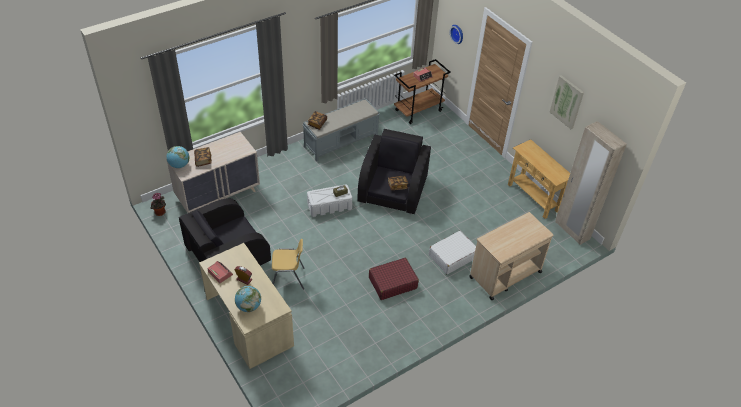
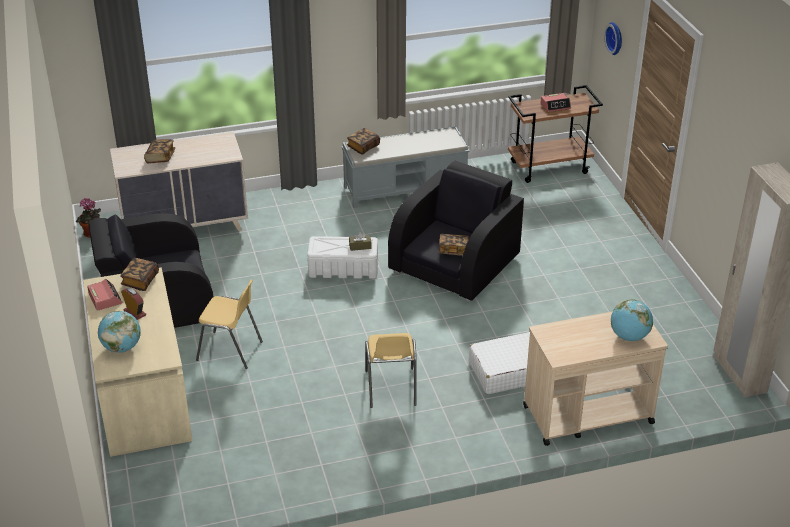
camera: 20 degrees right, 10 degrees down
globe [166,146,189,168] -> globe moved to [611,300,653,341]
red suitcase [369,258,419,300] -> yellow chair [365,333,417,408]
beige console table [508,139,570,219] -> none
picture [550,75,584,129] -> none
none -> book [120,258,159,291]

